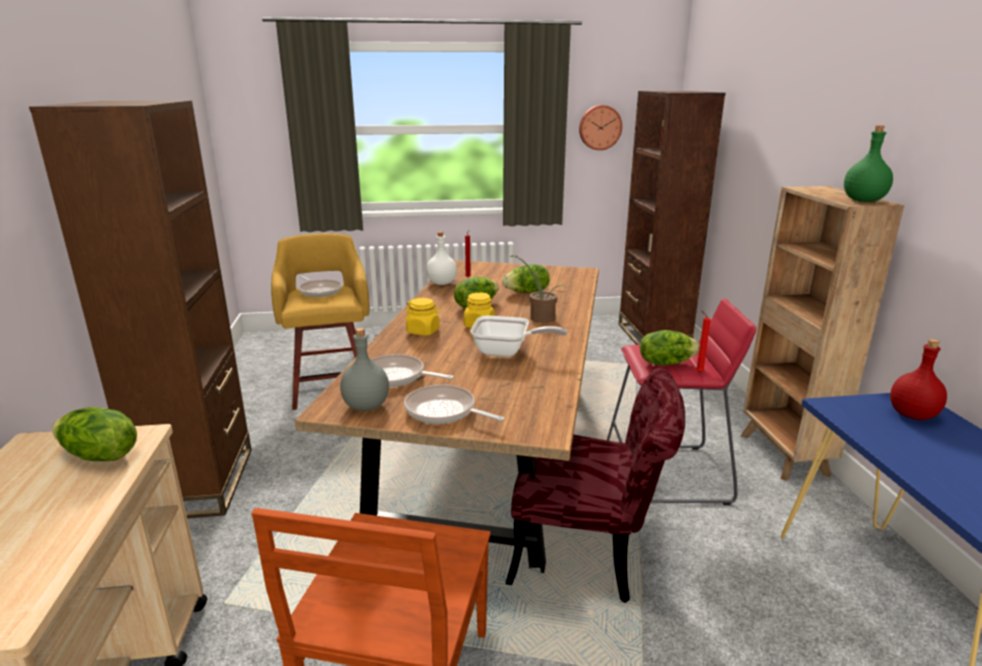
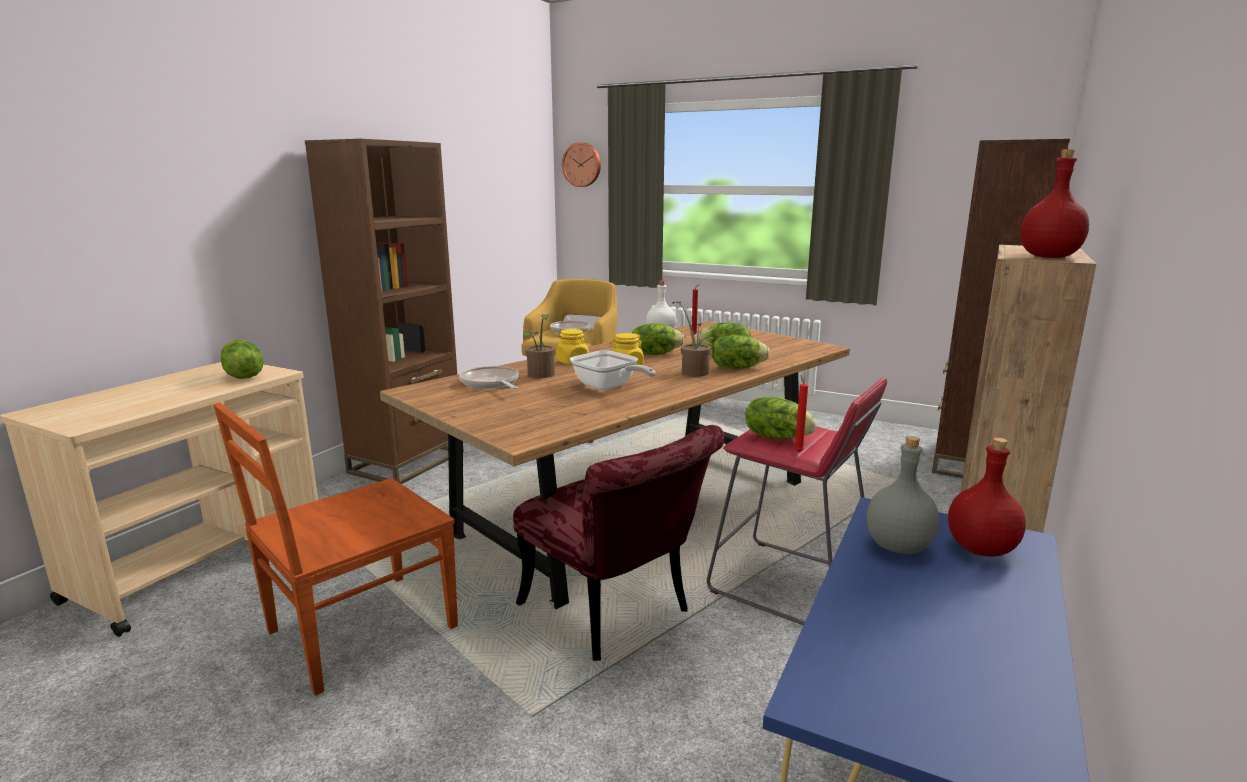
camera: 35 degrees right, 5 degrees down
grey bottle [340,328,389,411] -> grey bottle moved to [867,436,939,554]
frying pan [404,384,504,424] -> none
wall clock [579,105,622,150] -> wall clock moved to [562,142,601,187]
green bottle [844,125,893,202] -> red bottle [1020,149,1089,258]
none -> potted plant [523,314,556,378]
none -> lettuce [712,335,770,369]

